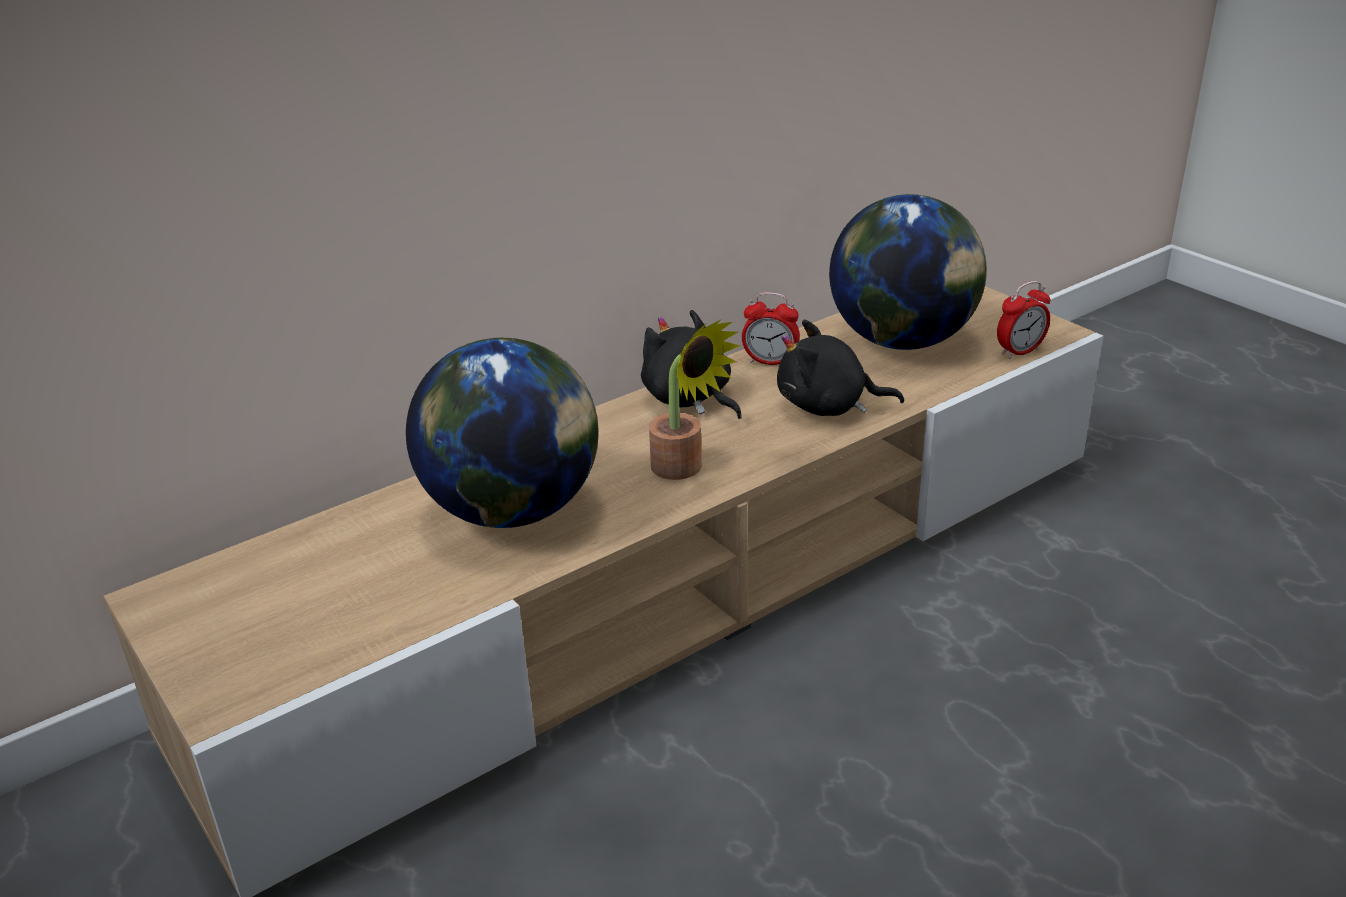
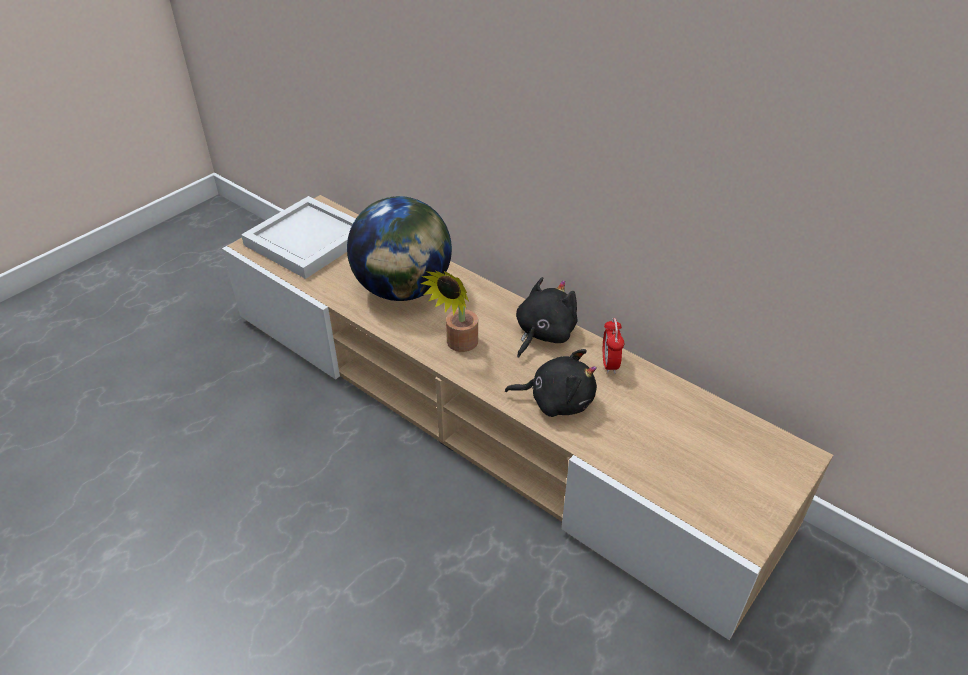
camera: 75 degrees right, 10 degrees up
black plush toy [777,320,904,416] -> black plush toy turned 105 degrees clockwise [505,349,597,417]
globe [829,194,987,350] -> none
alarm clock [997,281,1051,359] -> none
none -> white tray [241,196,356,279]

